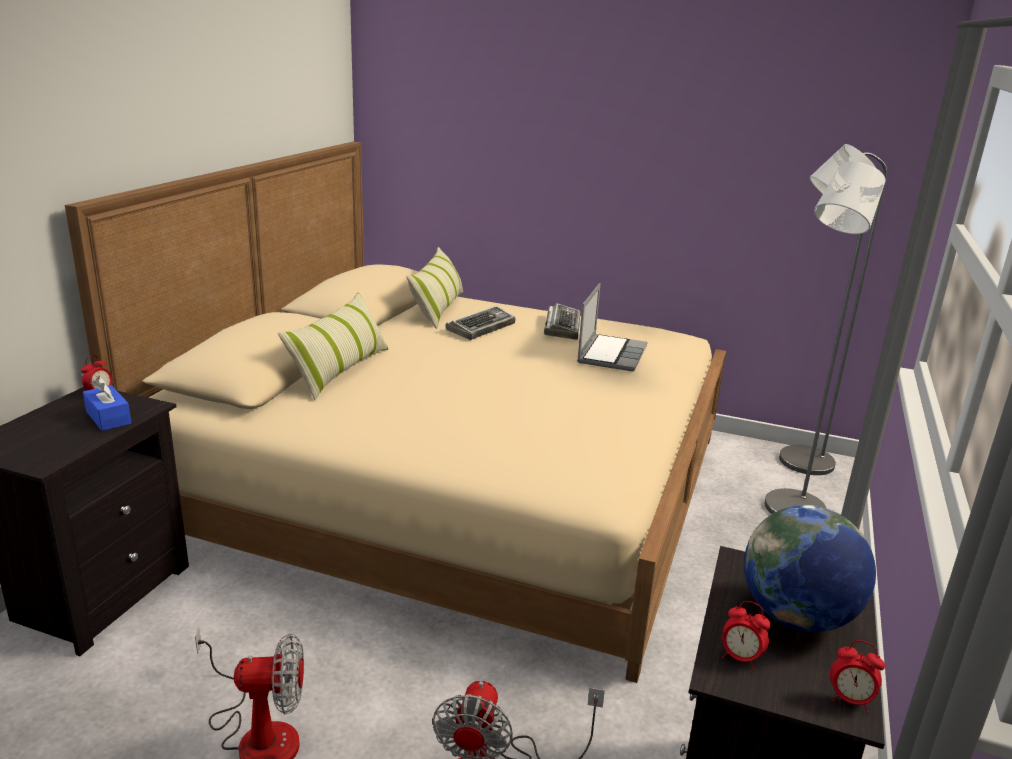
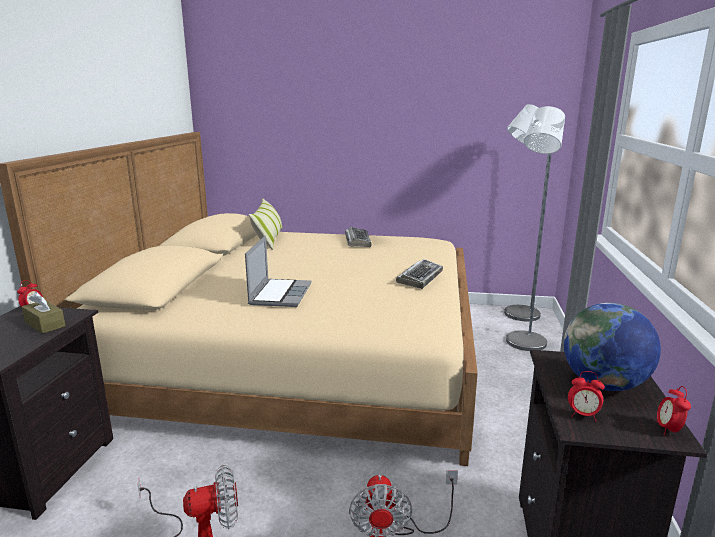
camera: 10 degrees left, 5 degrees down
blue tissue box [83,377,131,431] -> brown tissue box [22,292,66,334]
pillow [278,292,388,400] -> none
keyboard [445,306,515,340] -> keyboard moved to [396,259,443,289]
laptop [577,283,648,372] -> laptop moved to [245,236,312,307]
alarm clock [830,640,885,713] -> alarm clock turned 90 degrees clockwise [656,386,691,436]

